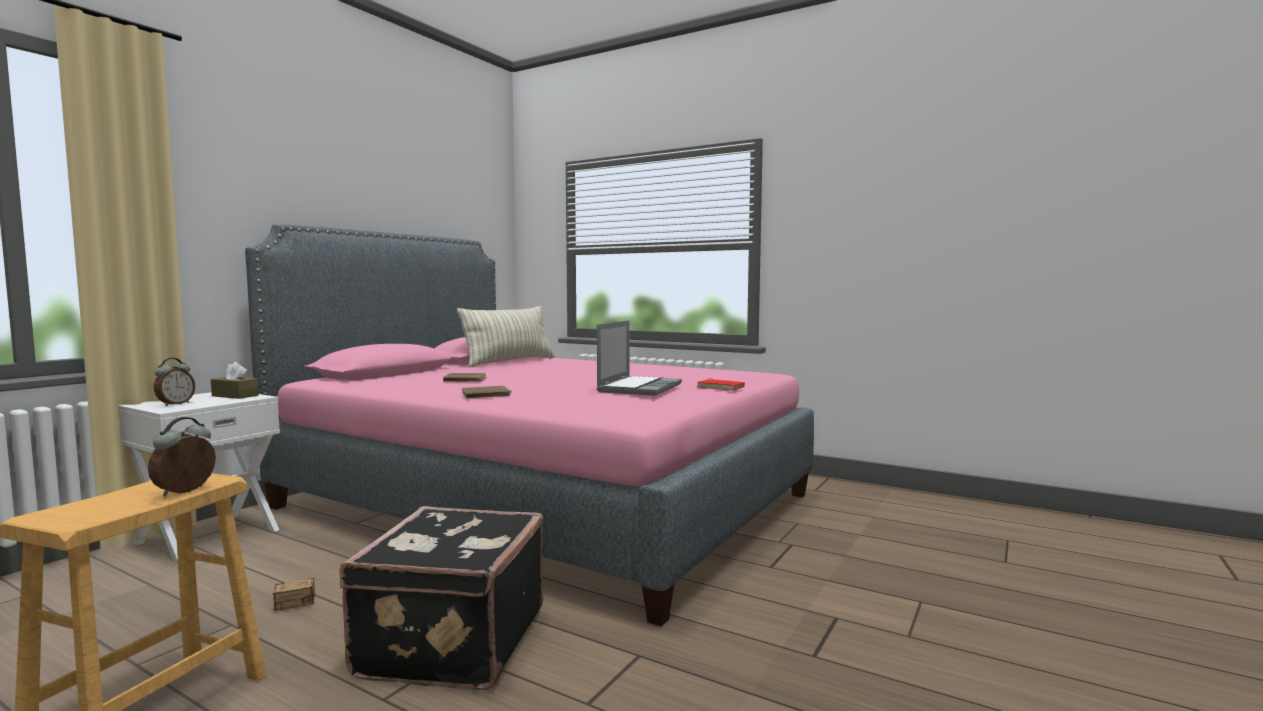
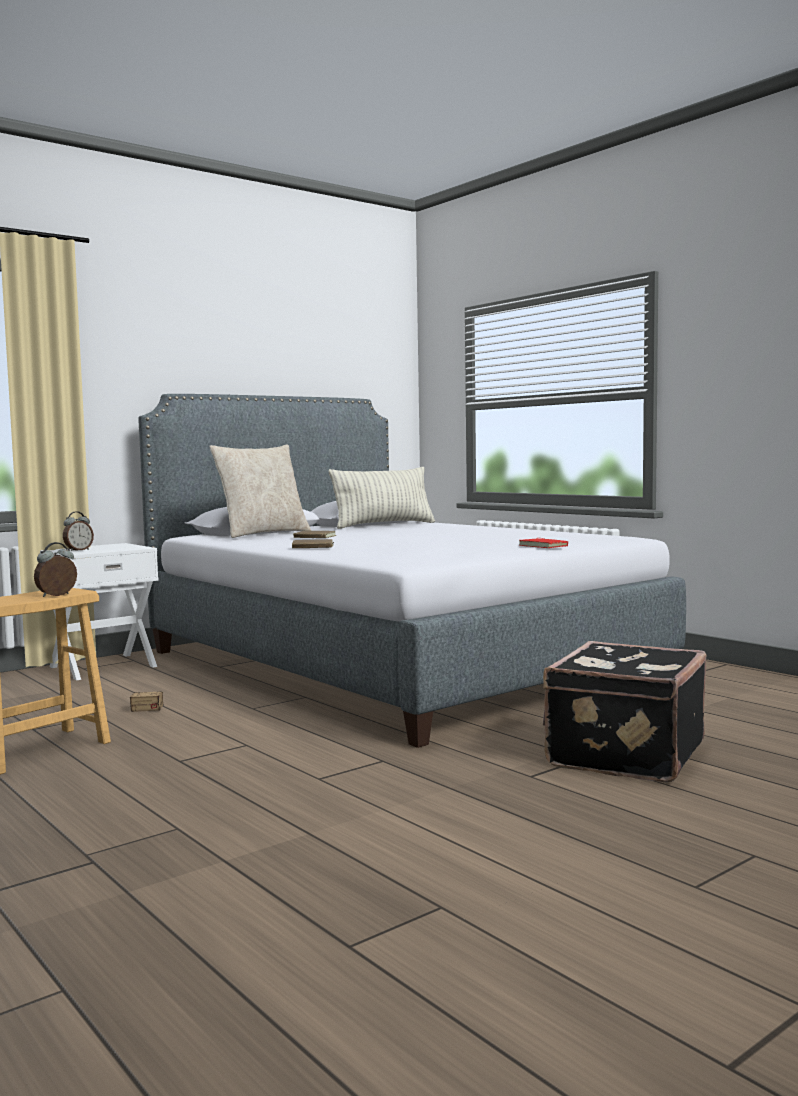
camera: 20 degrees right, 0 degrees up
brown tissue box [211,362,259,399] -> none
pink bed [245,224,814,626] -> grey bed [139,394,686,748]
black suitcase [339,506,543,690] -> black suitcase moved to [543,641,707,783]
laptop [597,321,682,396] -> none
none -> beige pillow [209,445,311,538]

